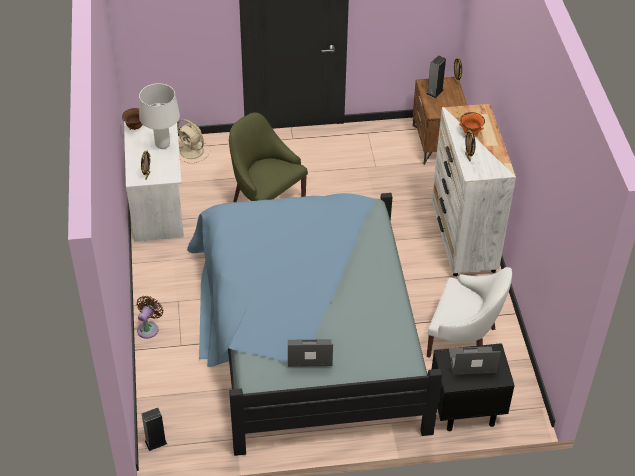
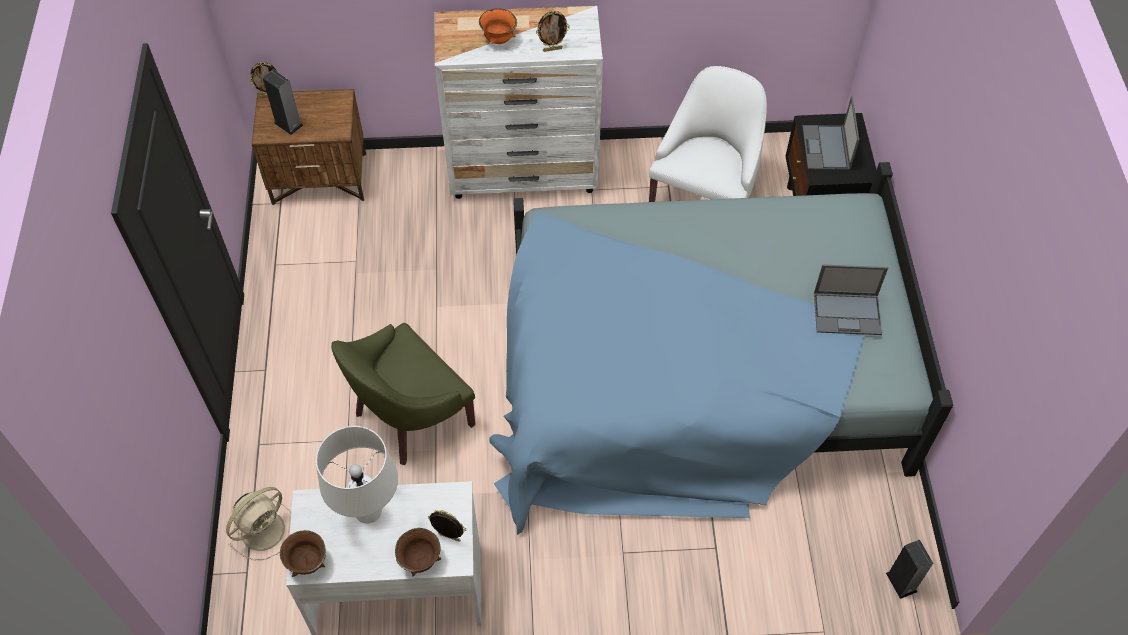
camera: 85 degrees left, 10 degrees up
brown fan [137,296,163,339] -> none
laptop [288,339,333,367] -> laptop turned 90 degrees counterclockwise [814,264,888,335]
none -> brown bowl [395,528,441,577]

